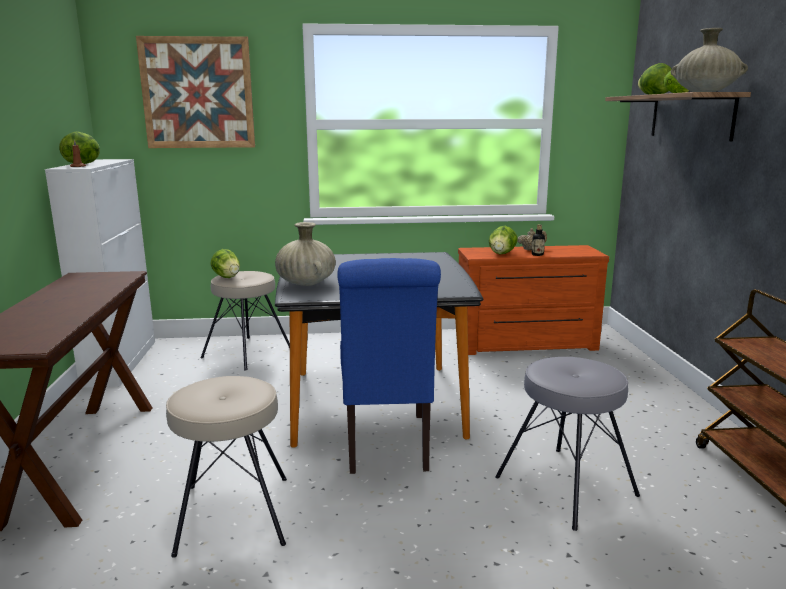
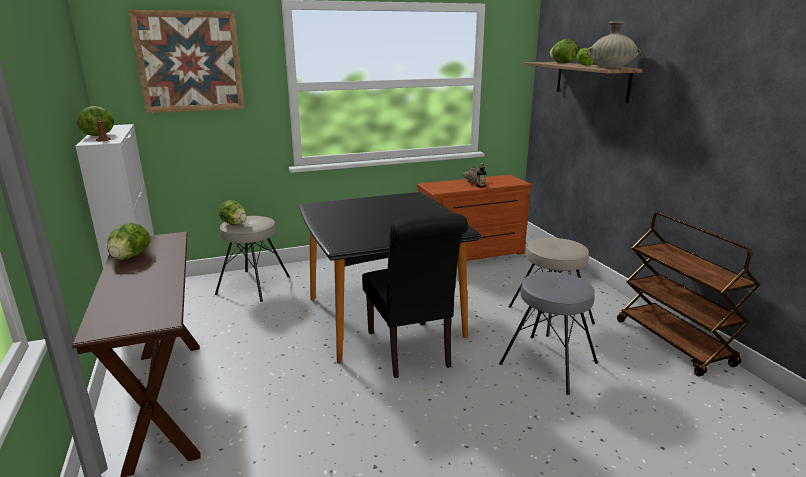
camera: 15 degrees left, 5 degrees up
beige stool [166,376,287,558] -> beige stool moved to [509,238,595,337]
beige vase [275,222,336,286] -> none
blue chair [338,258,441,474] -> black chair [362,214,468,378]
lettuce [489,226,518,255] -> lettuce moved to [107,223,151,260]

